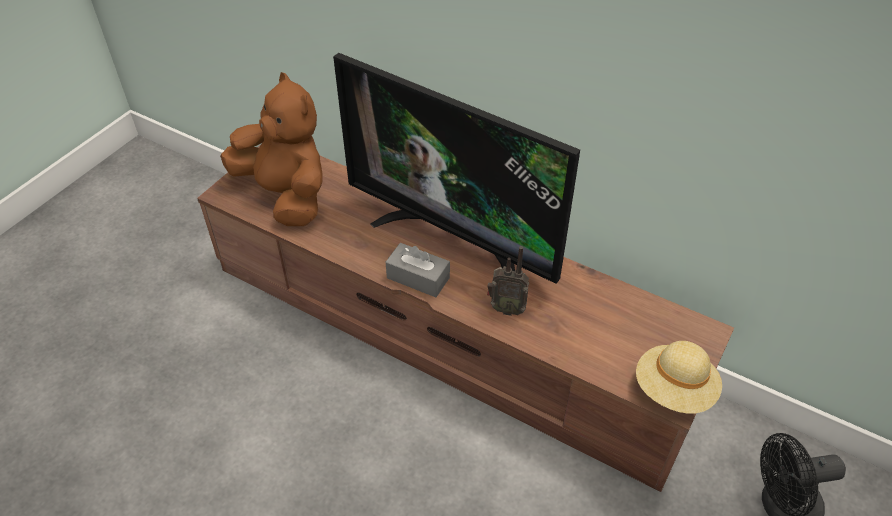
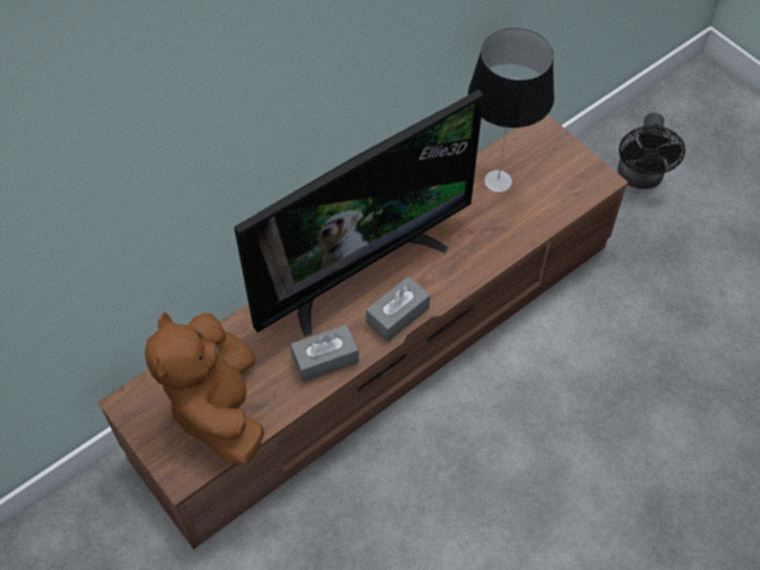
camera: 70 degrees left, 10 degrees up
brown plush toy [220,72,323,226] -> brown plush toy turned 75 degrees counterclockwise [145,312,264,465]
radio [487,246,529,316] -> none
beige hat [636,341,722,414] -> none
none -> grey tissue box [290,324,359,382]
none -> table lamp [468,28,554,192]

